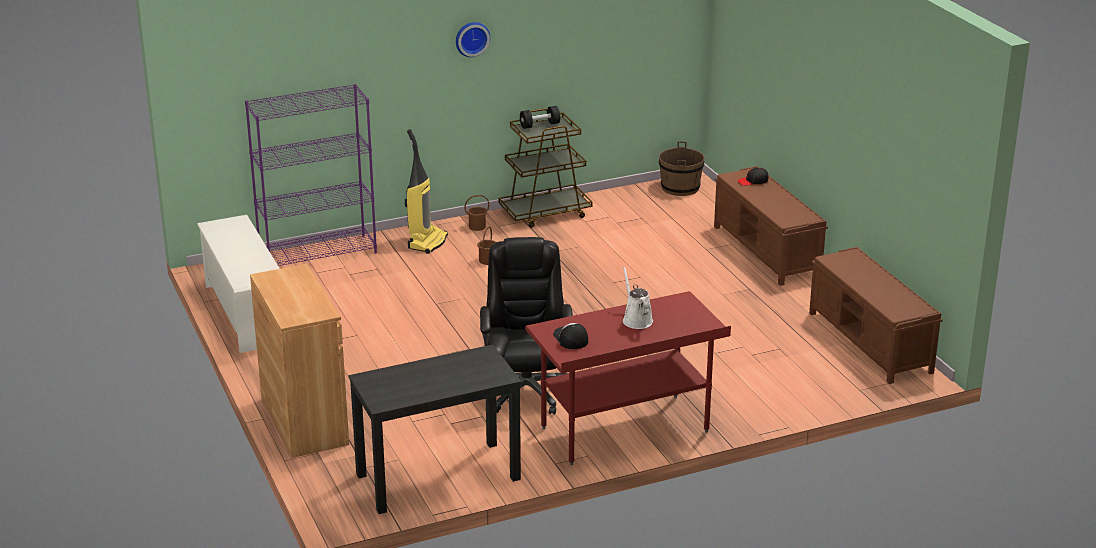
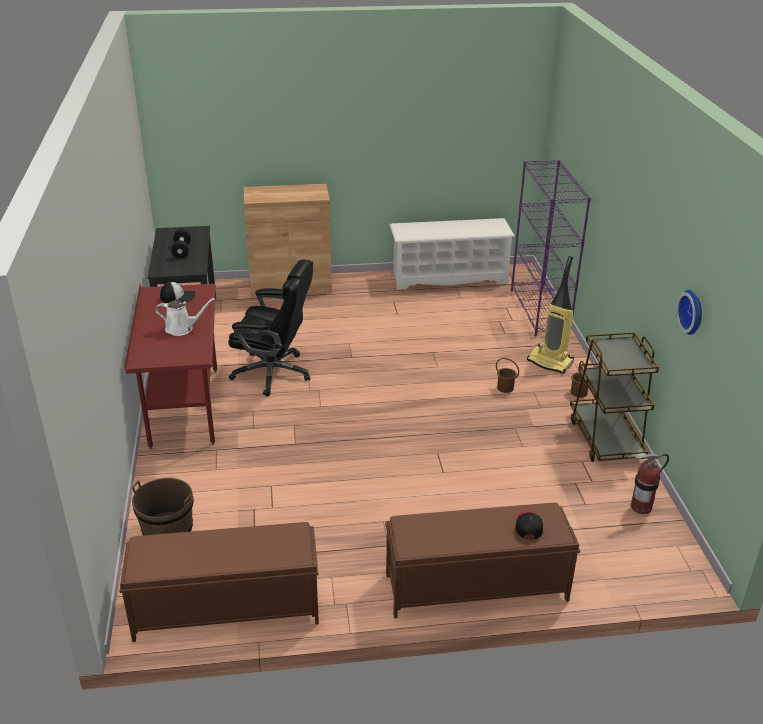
camera: 105 degrees right, 5 degrees up
wall clock [456,22,490,57] -> wall clock moved to [676,290,702,335]
black dumbbell [520,106,560,129] -> black dumbbell moved to [171,228,191,259]
brown bucket [659,142,705,196] -> brown bucket moved to [132,477,194,535]
none -> fire extinguisher [631,454,669,514]

